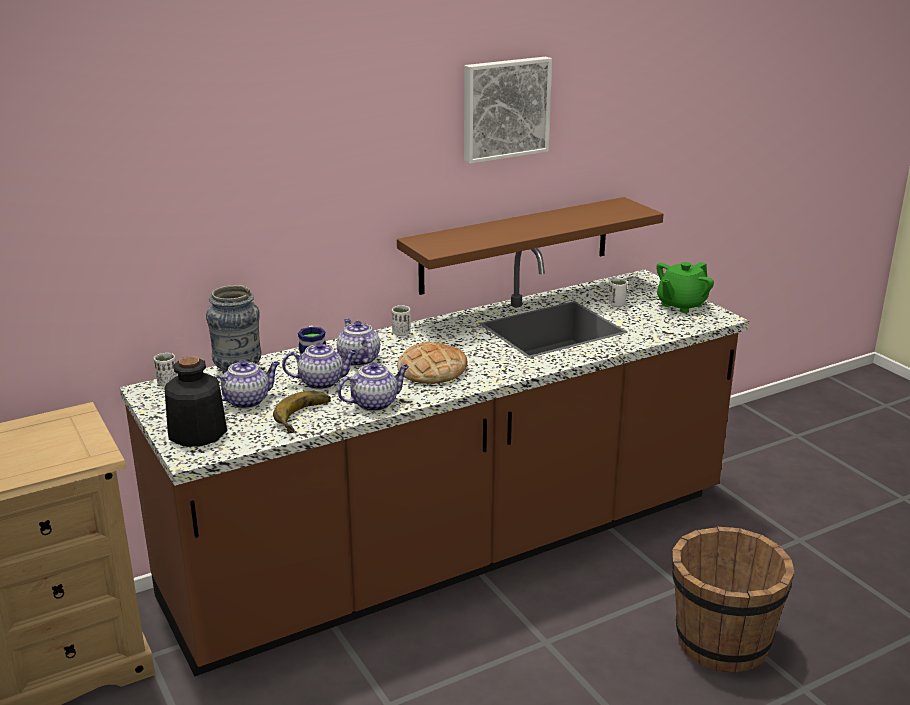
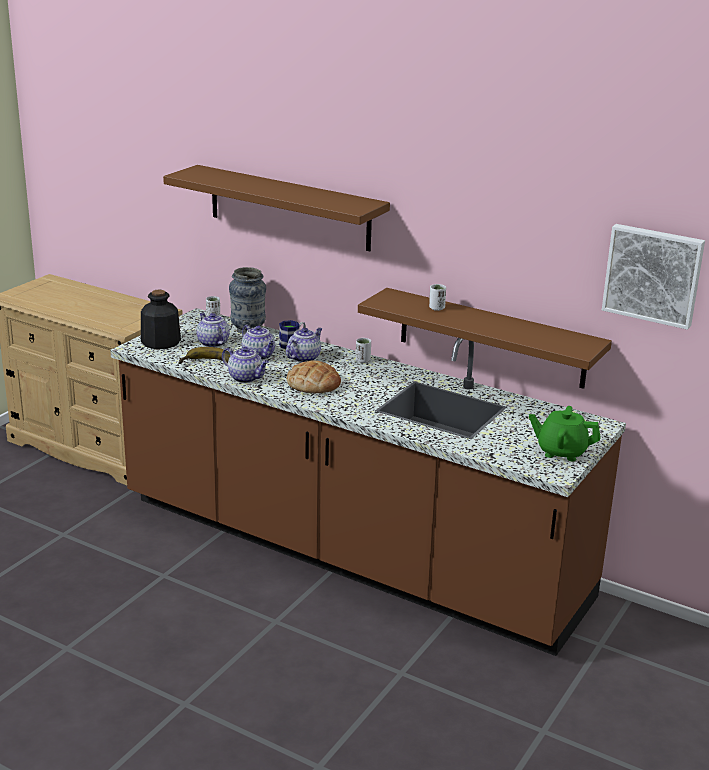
camera: 60 degrees right, 0 degrees up
teapot [214,360,280,409] -> teapot turned 150 degrees counterclockwise [196,313,230,347]
picture [464,56,552,164] -> picture moved to [602,224,705,330]
white cup [609,278,627,307] -> white cup moved to [429,284,446,311]
brown bucket [672,527,795,673] -> none
none -> brown shelf [163,165,390,251]

